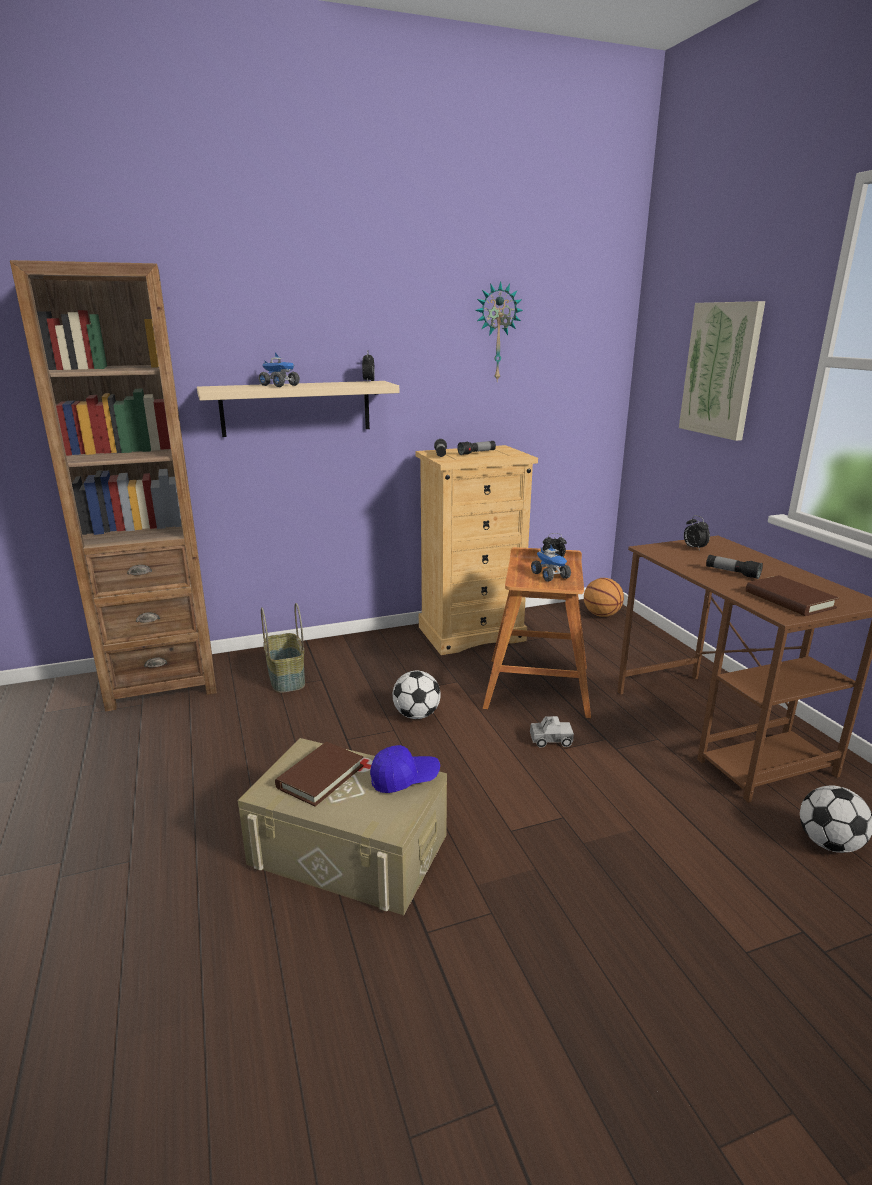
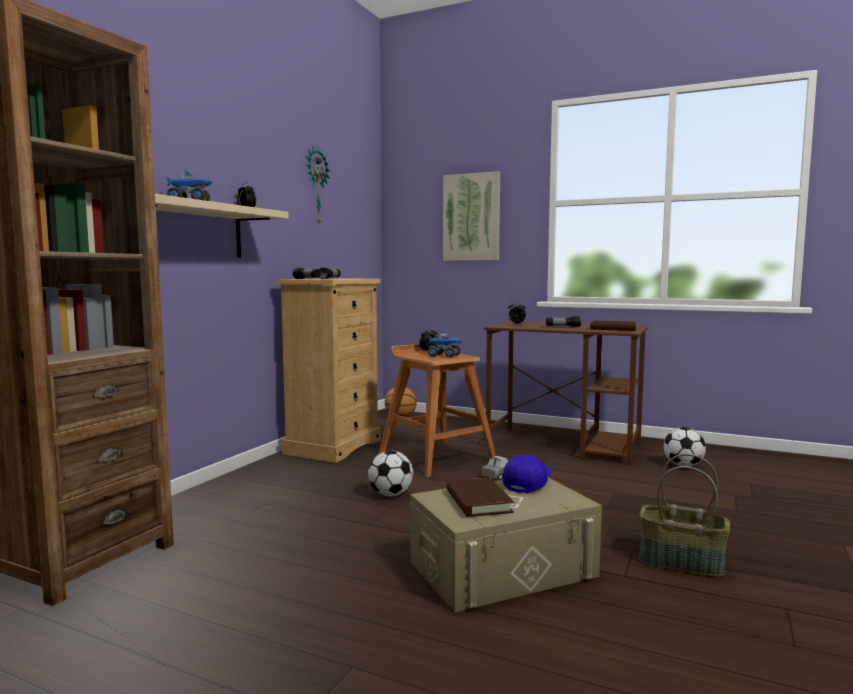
camera: 45 degrees left, 15 degrees down
basket [261,603,305,693] -> basket moved to [639,454,730,577]

